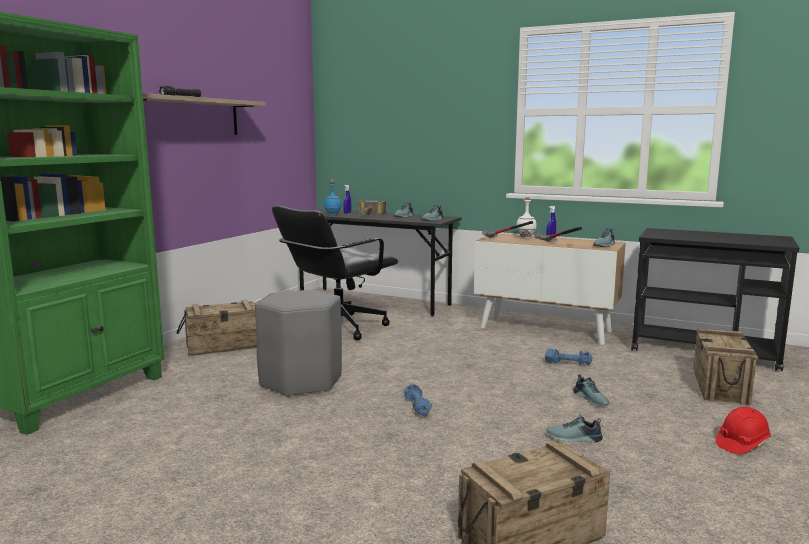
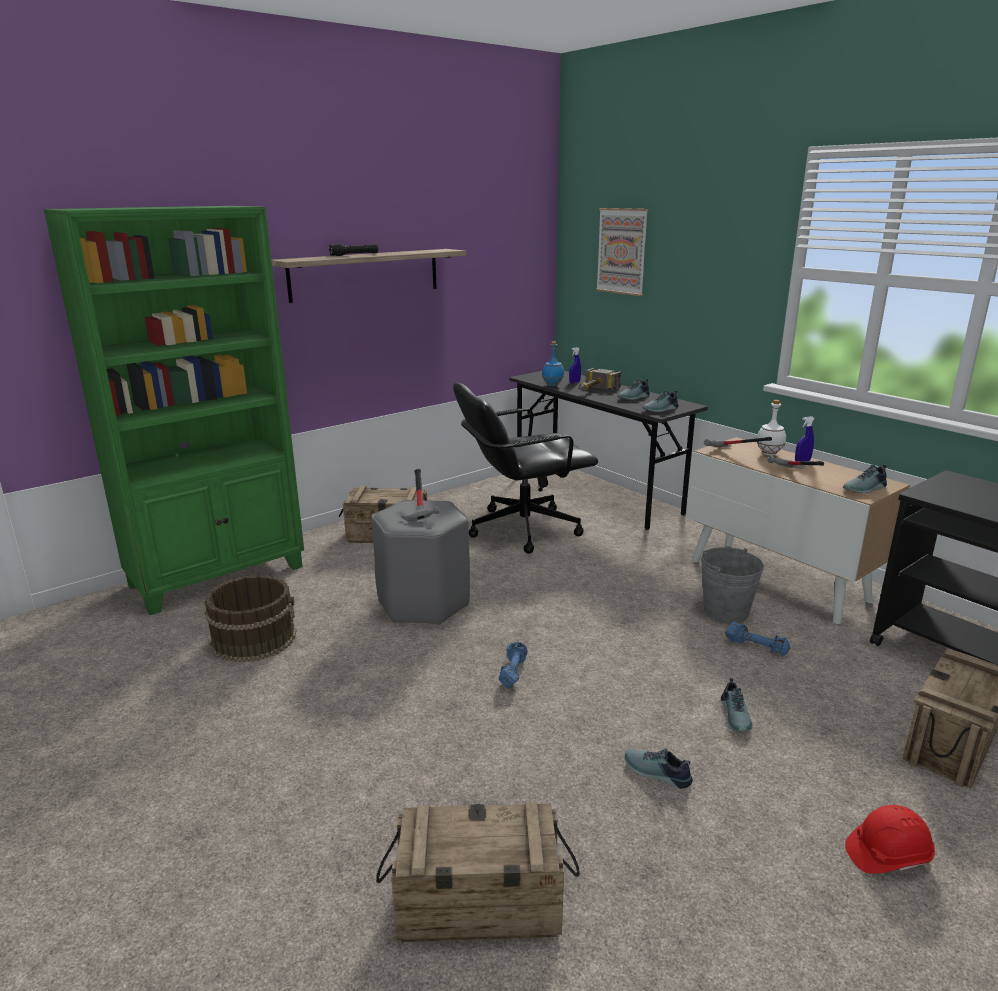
camera: 25 degrees right, 10 degrees up
none -> brown bucket [205,575,296,663]
none -> hammer [401,469,440,521]
none -> picture [596,208,649,296]
none -> grey bucket [701,547,764,623]

